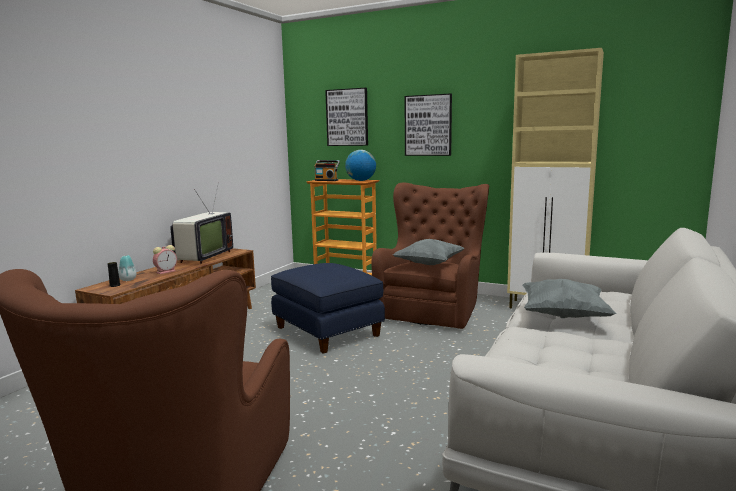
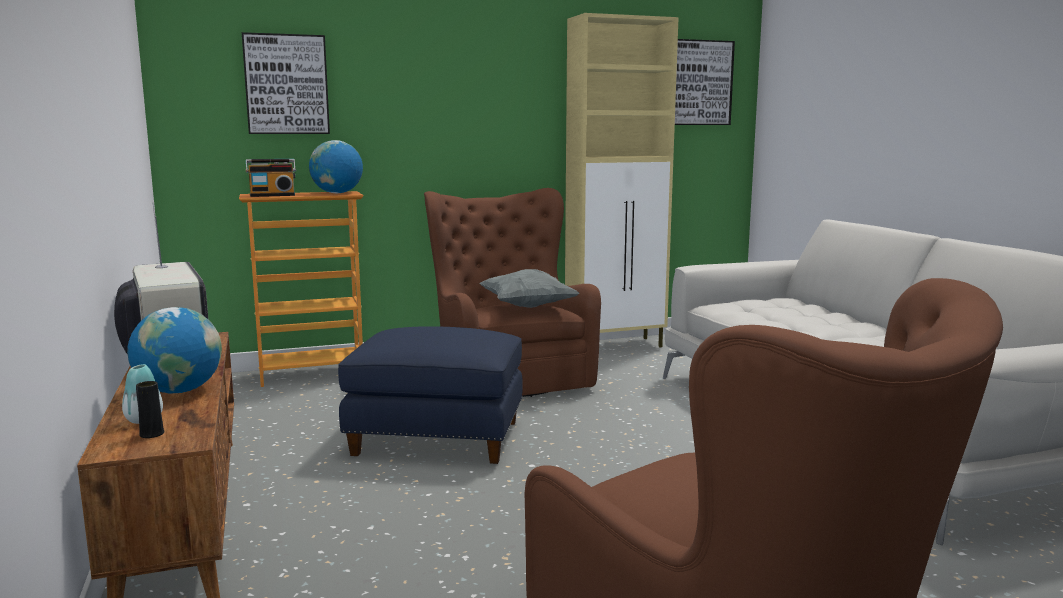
camera: 45 degrees left, 0 degrees up
alarm clock [153,245,177,274] -> globe [127,307,222,393]
picture [404,93,452,156] -> picture moved to [675,39,735,125]
grey pillow [522,279,617,318] -> none

